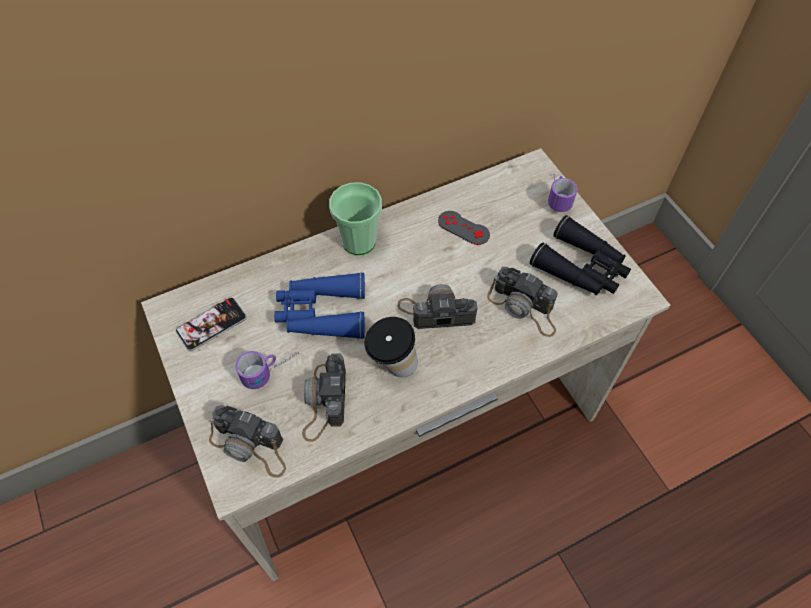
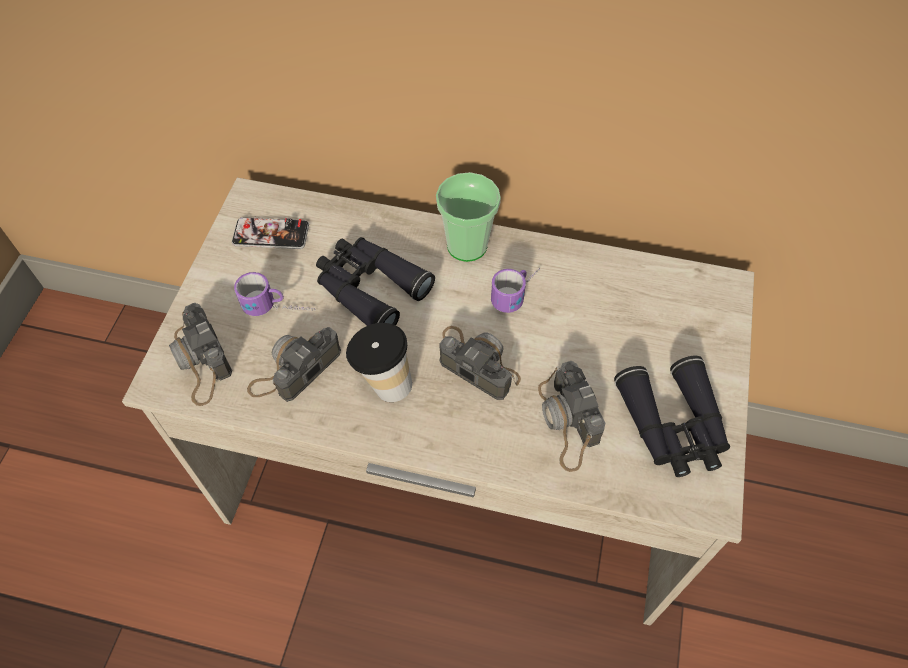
camera: 40 degrees right, 0 degrees up
blue binoculars [274,272,365,339] -> black binoculars [316,237,435,326]
grey game controller [438,211,490,245] -> none
mug [548,174,577,212] -> mug moved to [491,267,540,313]

